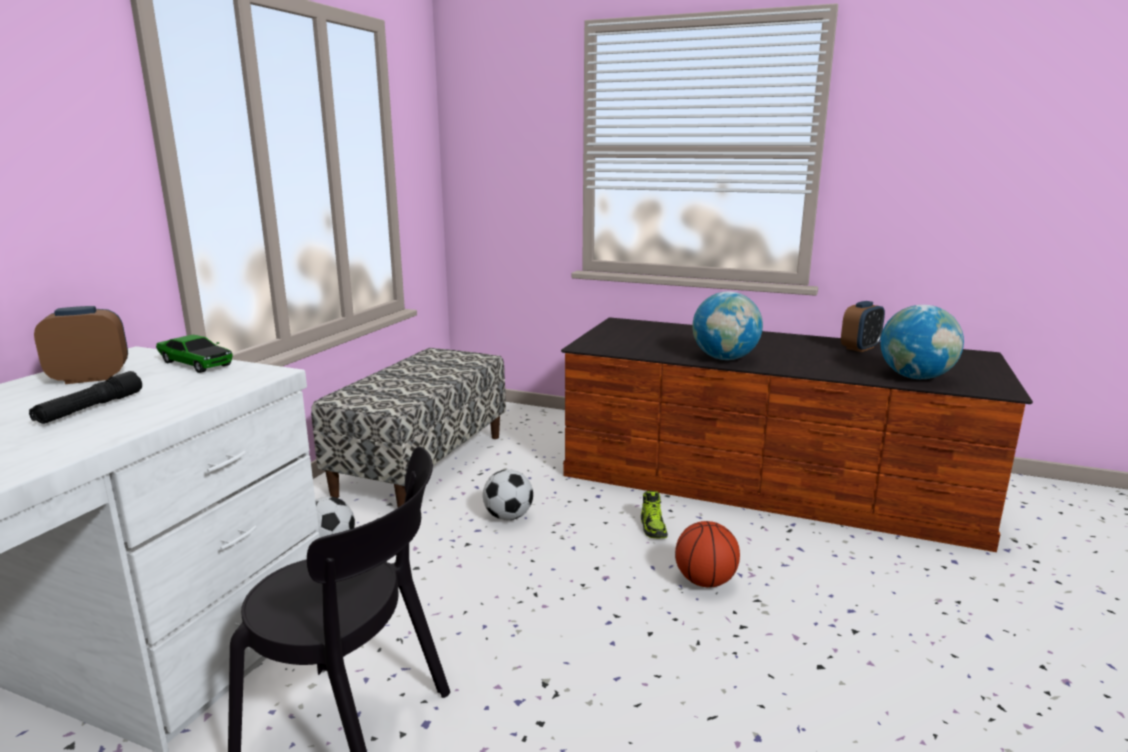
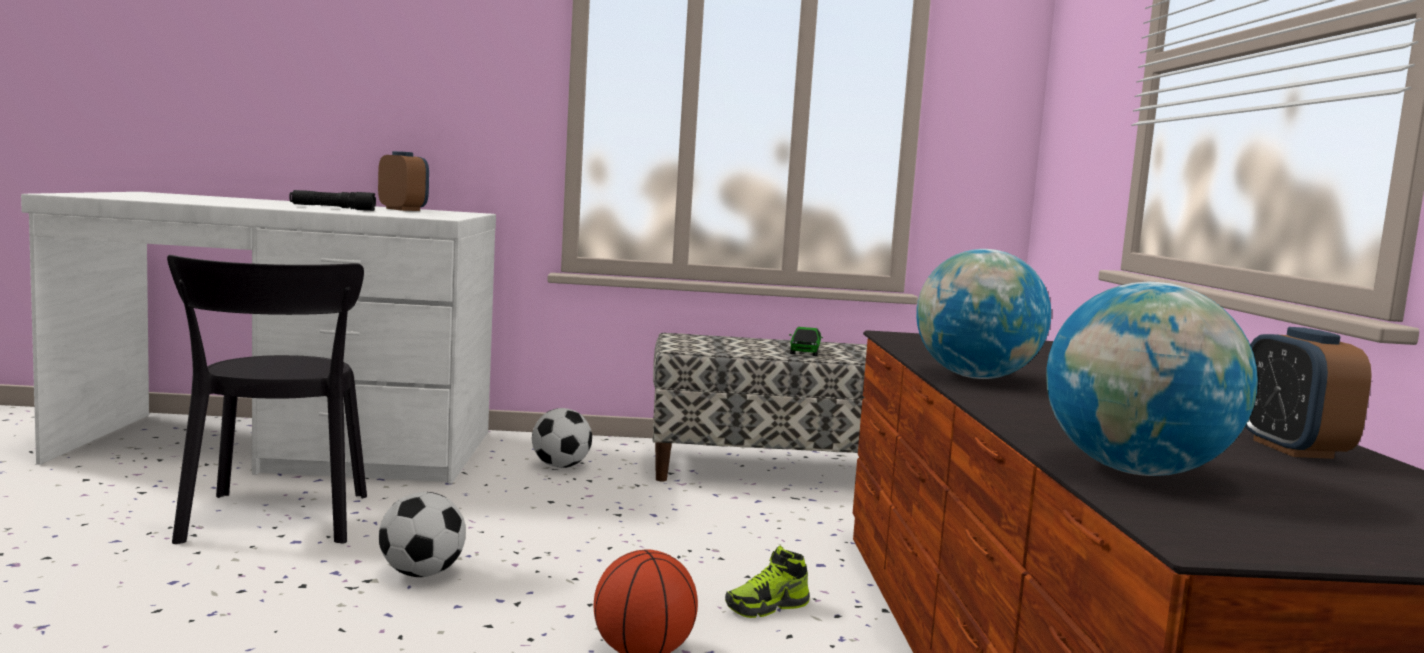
camera: 65 degrees right, 10 degrees down
toy car [156,335,232,373] -> toy car moved to [789,327,823,356]
football [483,469,533,520] -> football moved to [379,492,466,577]
alarm clock [841,301,885,352] -> alarm clock turned 60 degrees clockwise [1245,327,1372,459]

